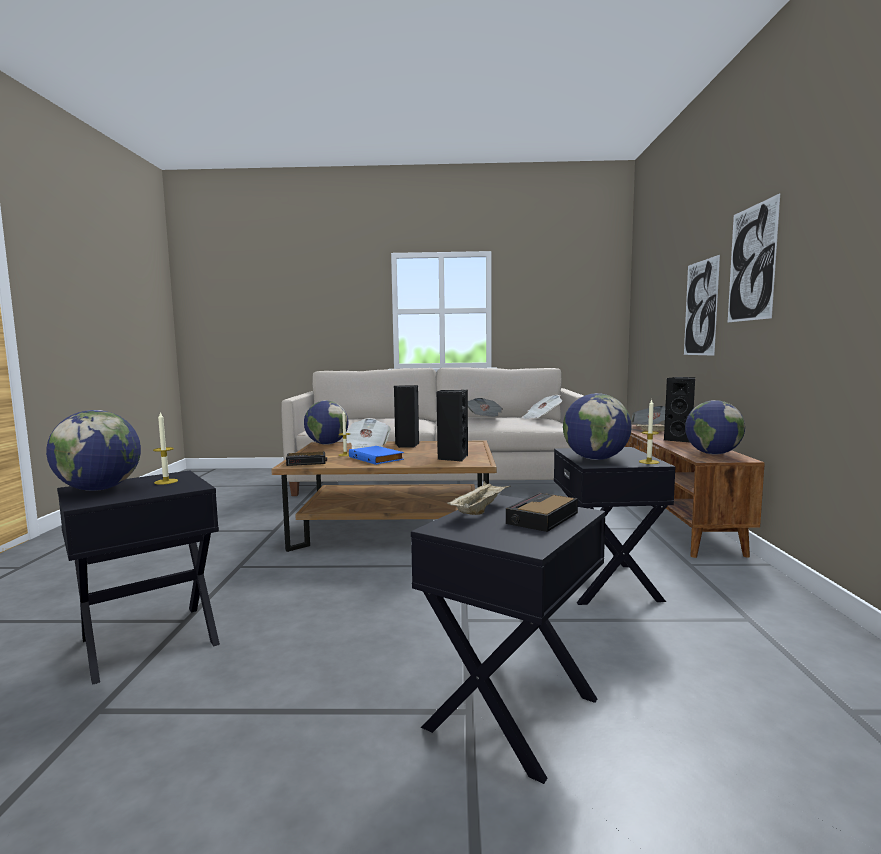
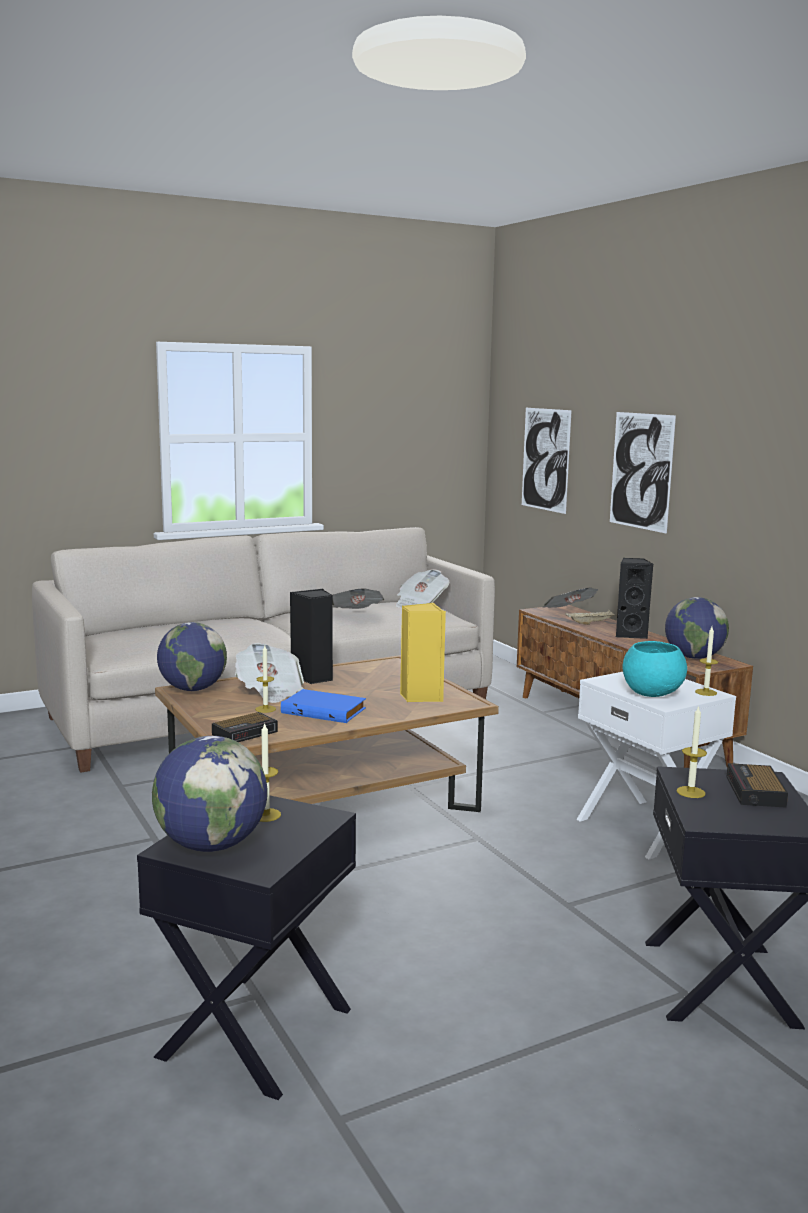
camera: 30 degrees left, 5 degrees up
black speaker [437,390,468,462] -> yellow speaker [400,603,446,702]
beige tray [447,481,511,515] -> candle [677,705,707,798]
black side table [554,447,675,605] -> white side table [576,672,736,860]
globe [563,393,632,460] -> turquoise bowl [622,641,687,697]
picture [728,193,780,322] -> picture moved to [522,408,572,514]

